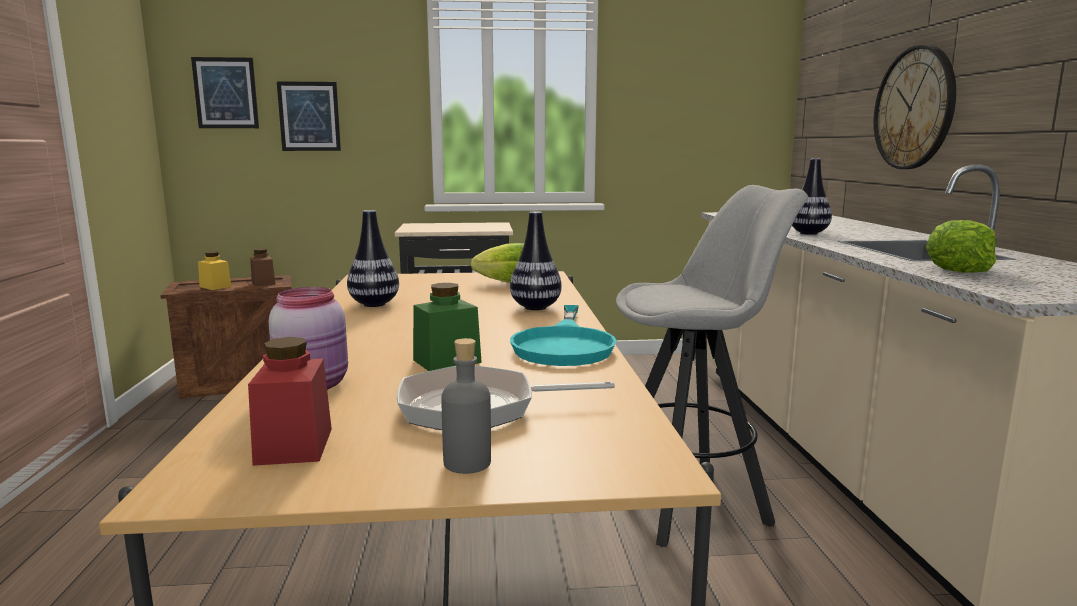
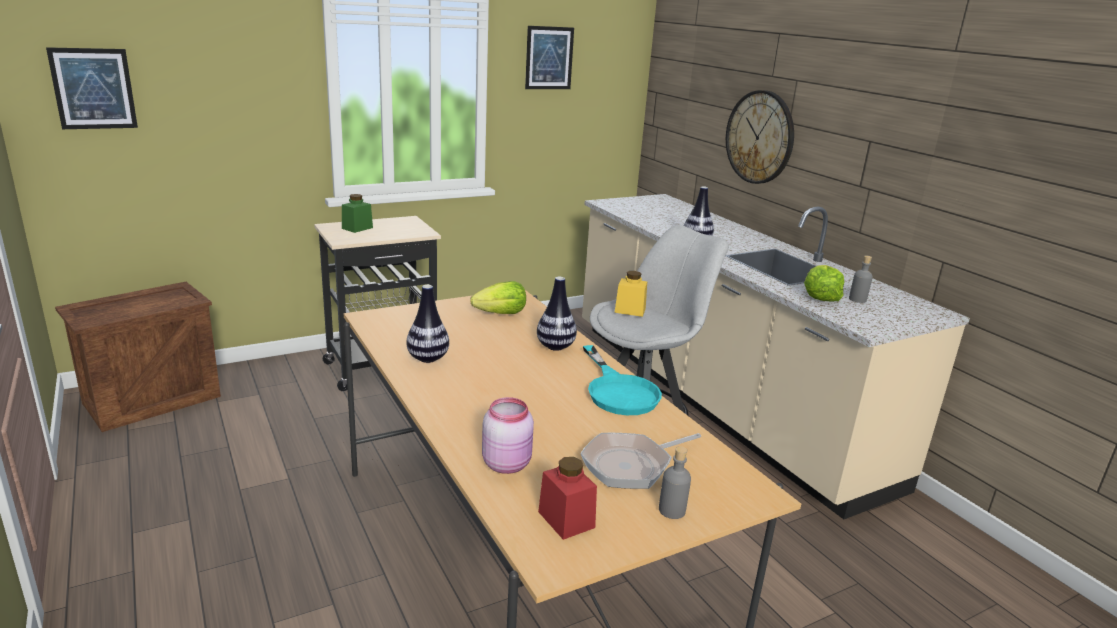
camera: 25 degrees left, 10 degrees up
yellow jar [198,251,232,290] -> yellow jar moved to [615,271,647,317]
brown jar [250,249,276,286] -> none
picture [277,81,341,151] -> picture moved to [525,26,574,89]
green jar [413,283,482,371] -> green jar moved to [342,194,373,233]
none -> grey bottle [849,256,873,303]

